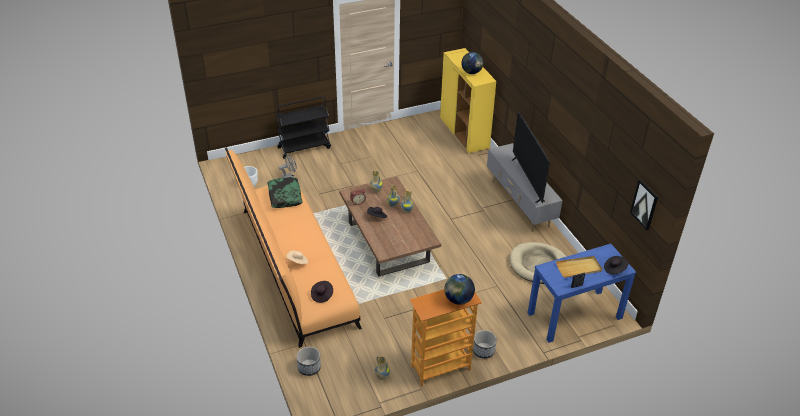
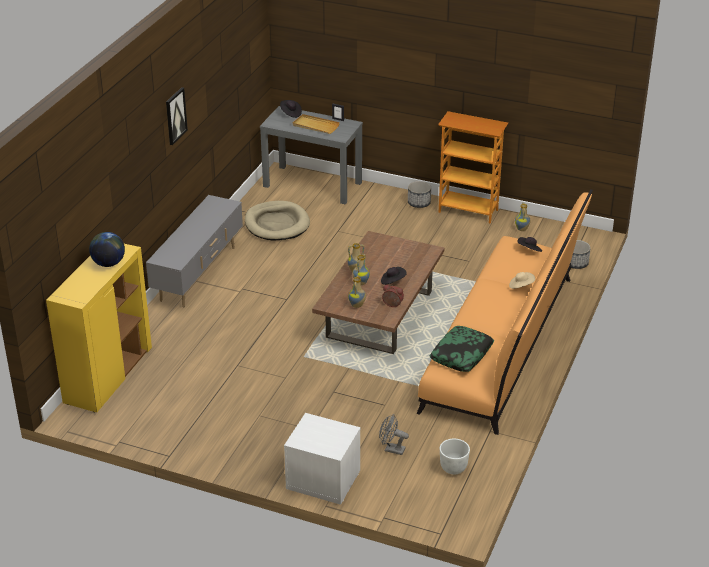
camera: 135 degrees left, 5 degrees down
black cart [276,97,331,159] -> white nightstand [284,413,361,505]
globe [444,274,475,305] -> none
television [511,112,550,204] -> none
blue console table [528,244,636,343] -> grey console table [260,106,363,205]
picture [630,179,658,230] -> picture moved to [166,87,188,145]

